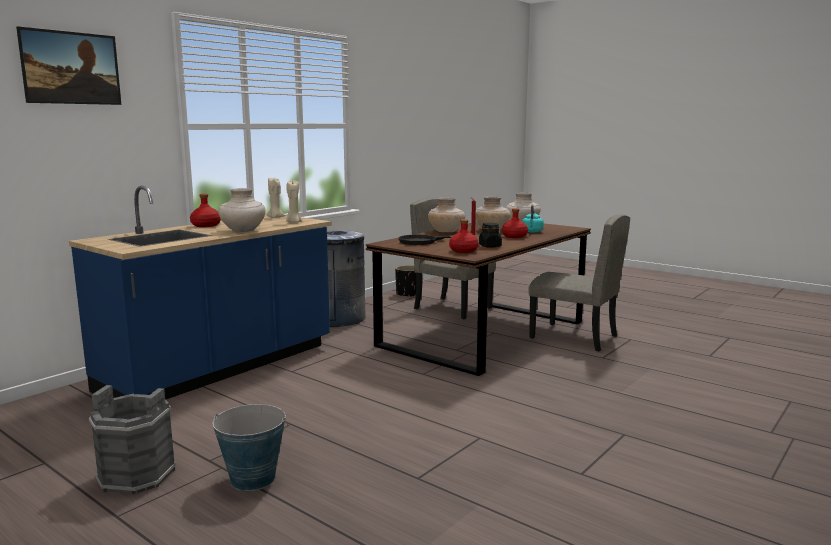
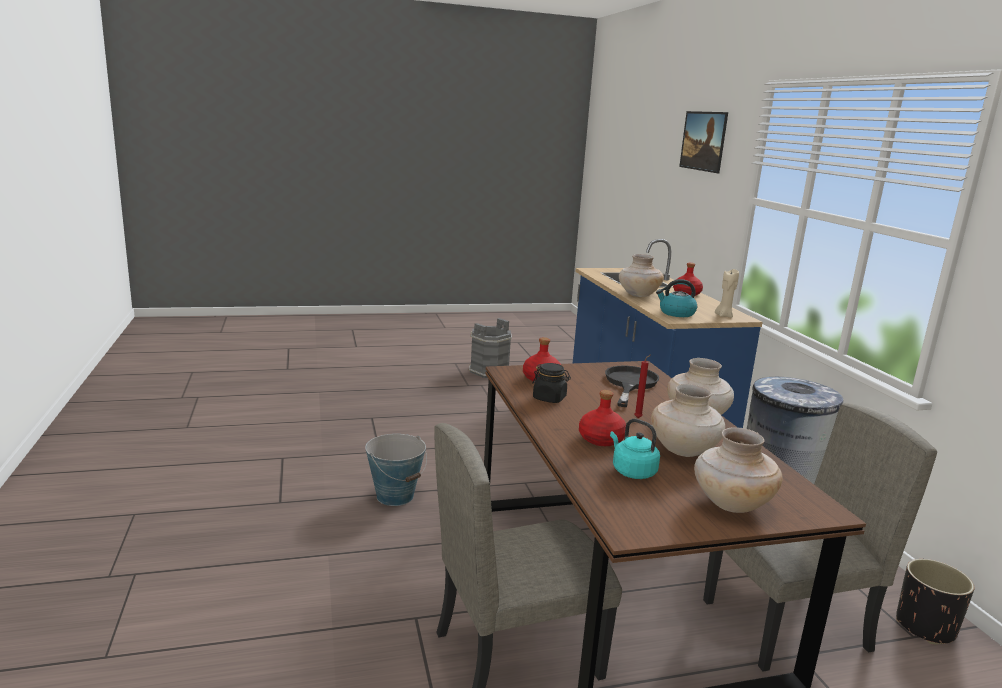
camera: 125 degrees right, 5 degrees up
bucket [213,404,288,491] -> bucket moved to [365,434,427,506]
beige candle [286,180,302,222] -> kettle [656,279,697,317]

